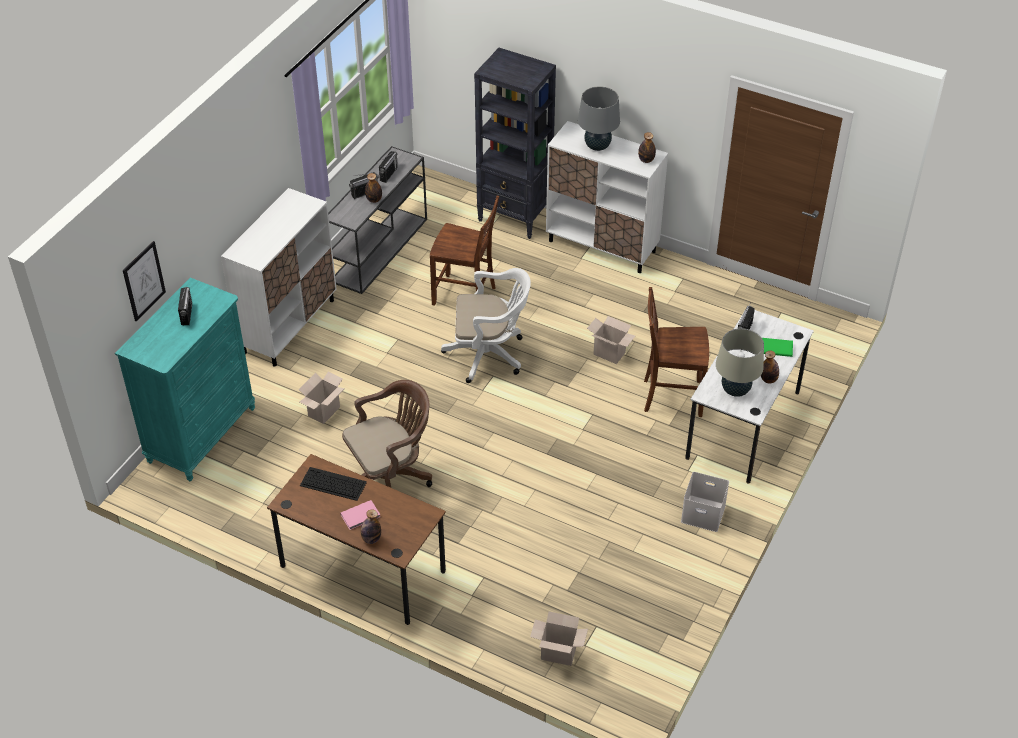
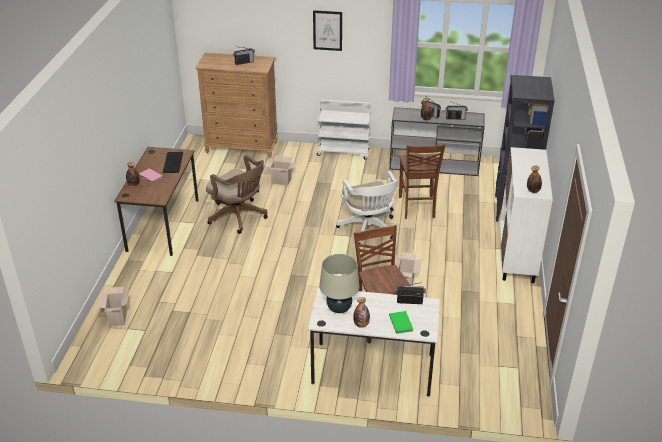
camera: 70 degrees right, 10 degrees down
turquoise dresser [115,278,255,481] -> brown dresser [196,53,278,158]
picture [123,241,166,321] -> picture moved to [313,10,342,51]
white cabinet [221,188,336,367] -> white cart [317,100,371,160]
grey table lamp [578,86,620,151] -> none
white storage box [681,472,729,532] -> none

